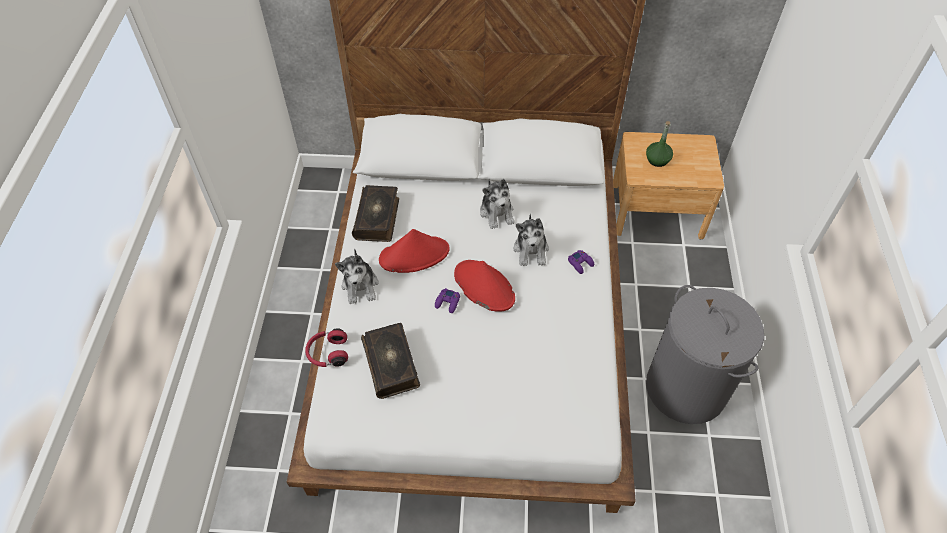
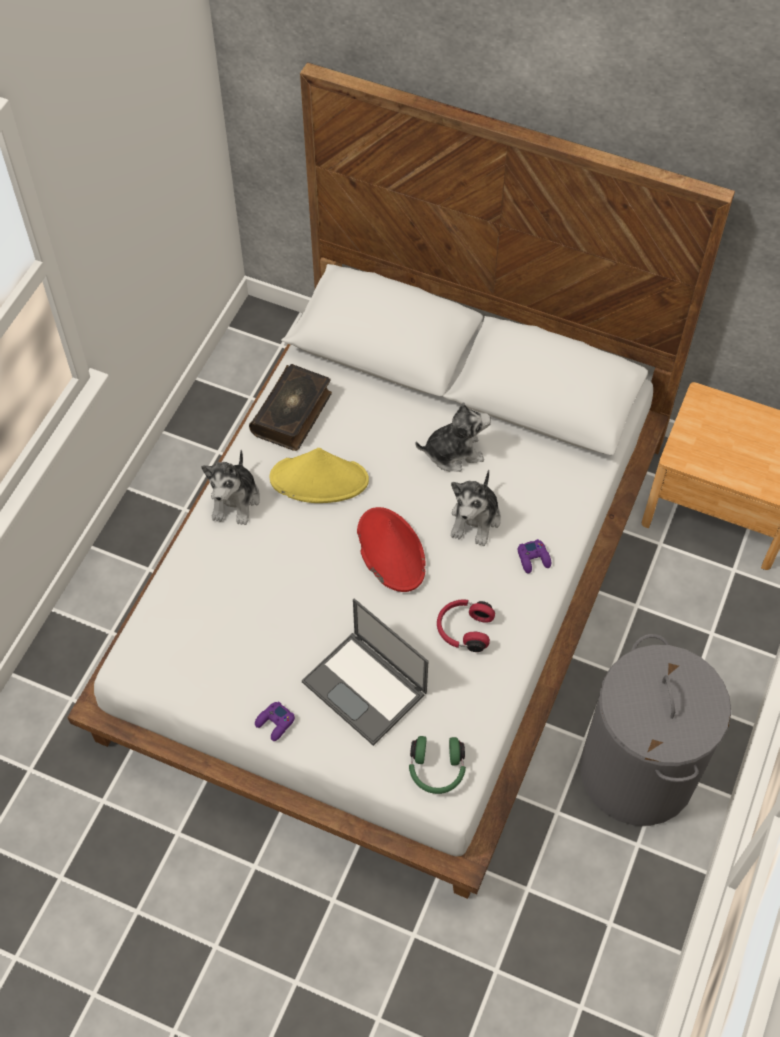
camera: 20 degrees right, 5 degrees up
red headphones [305,328,348,367] -> red headphones moved to [437,599,495,652]
book [361,323,420,399] -> none
red hat [379,229,450,273] -> yellow hat [269,448,369,503]
purple game controller [435,288,460,313] -> purple game controller moved to [255,701,295,741]
plush toy [480,179,514,229] -> plush toy turned 105 degrees counterclockwise [415,402,491,472]
green bottle [646,121,673,167] -> none
none -> laptop [302,599,428,746]
none -> green headphones [409,736,466,794]

